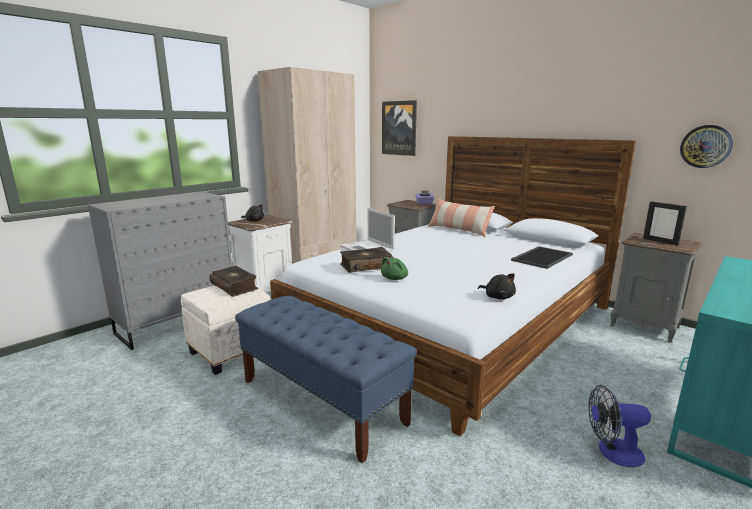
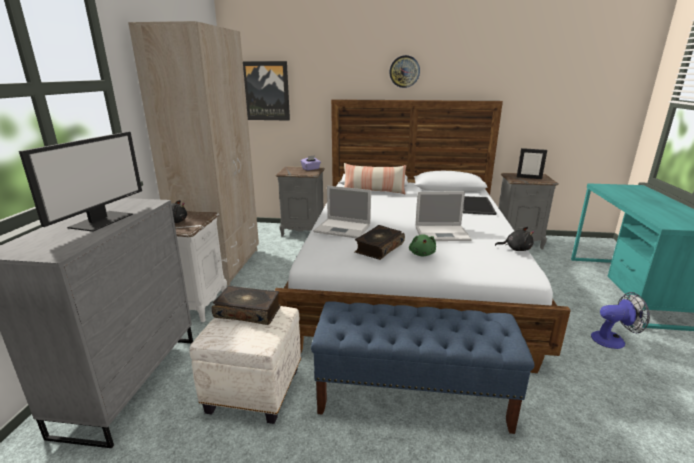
camera: 35 degrees left, 5 degrees up
fan [588,385,651,467] -> fan turned 150 degrees counterclockwise [591,292,650,349]
wall clock [680,125,733,168] -> wall clock moved to [389,55,420,88]
none -> monitor [19,132,142,232]
none -> laptop [415,192,472,241]

